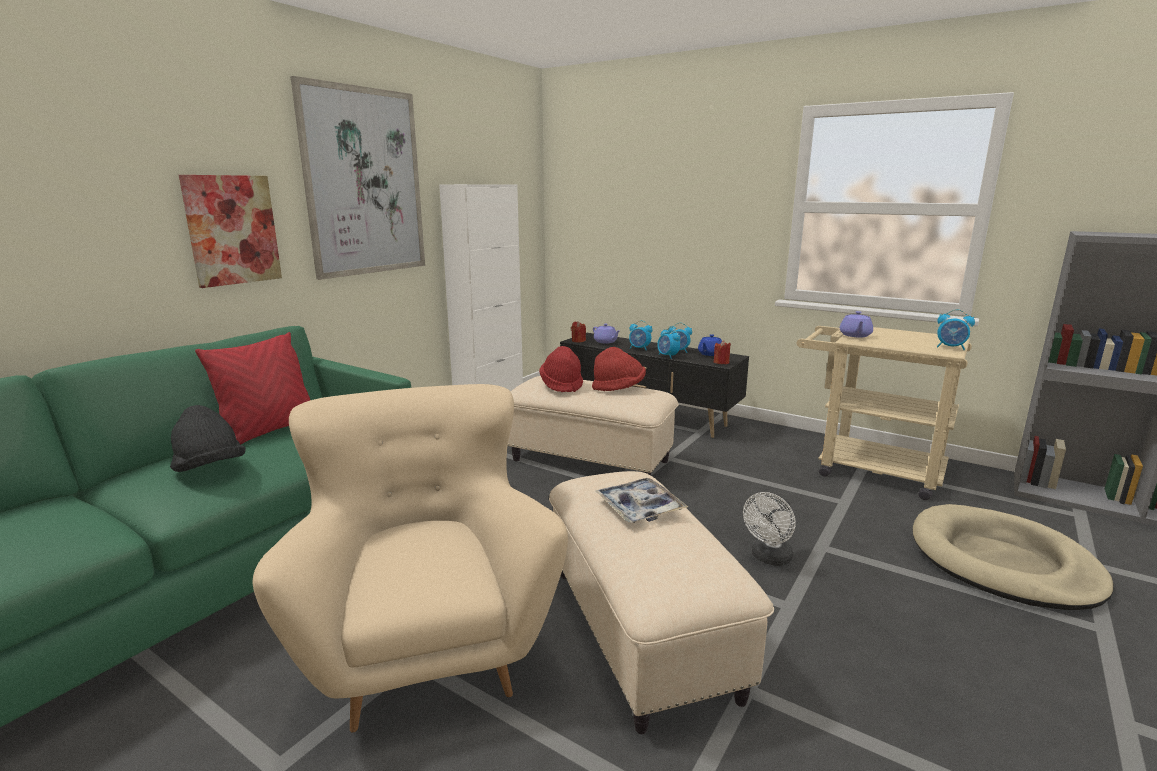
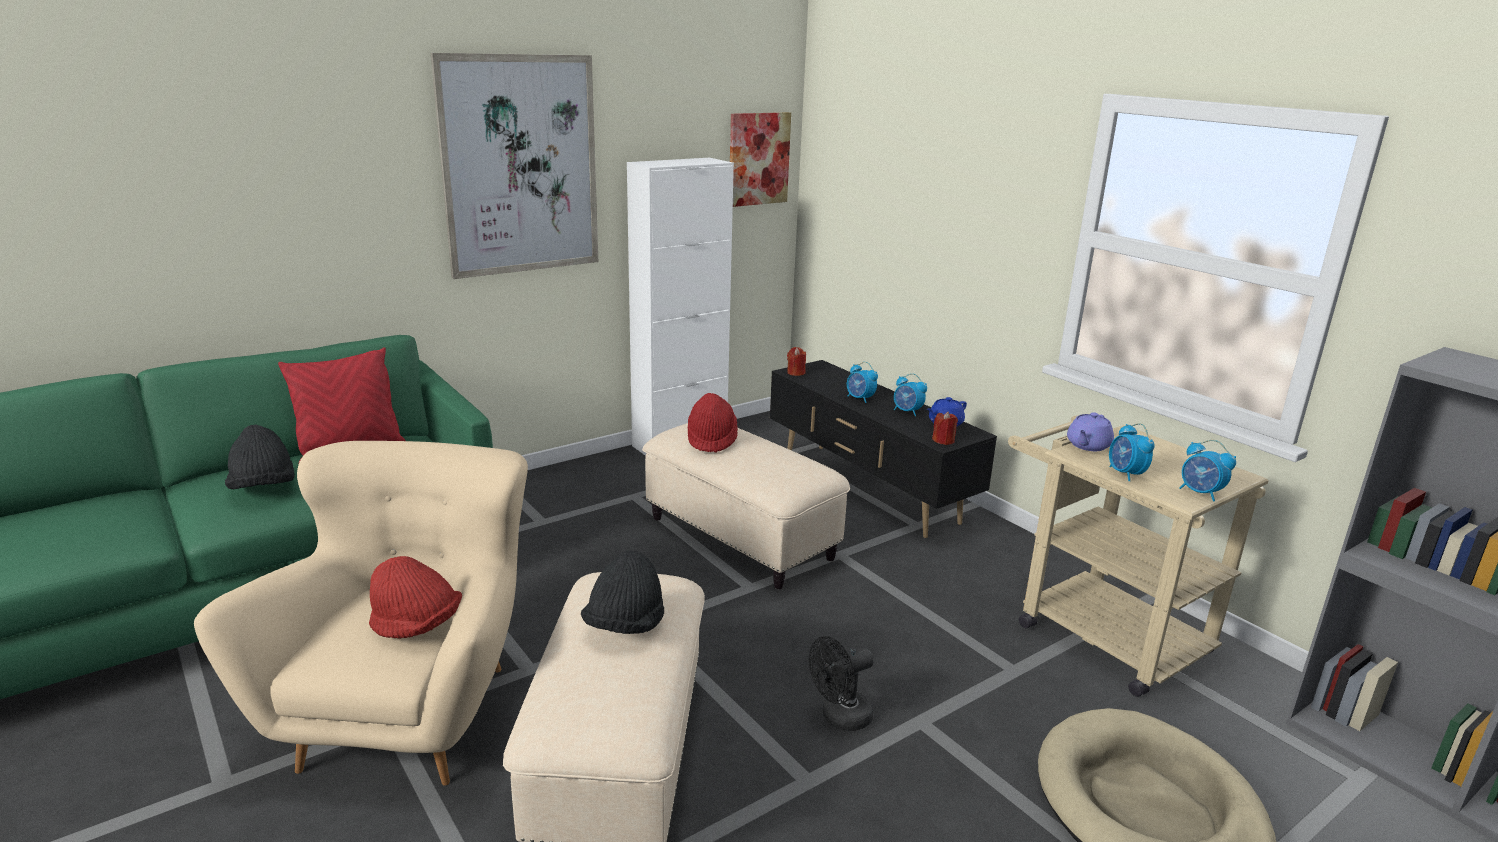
camera: 20 degrees right, 5 degrees up
picture [179,175,282,288] -> picture moved to [730,112,791,207]
red hat [592,347,646,391] -> red hat moved to [369,556,462,638]
purple teapot [593,323,619,343] -> none
tray [596,478,688,523] -> black hat [581,551,664,634]
alarm clock [657,327,681,359] -> alarm clock moved to [1109,423,1155,481]
white fan [743,492,796,566] -> black fan [809,636,873,731]

